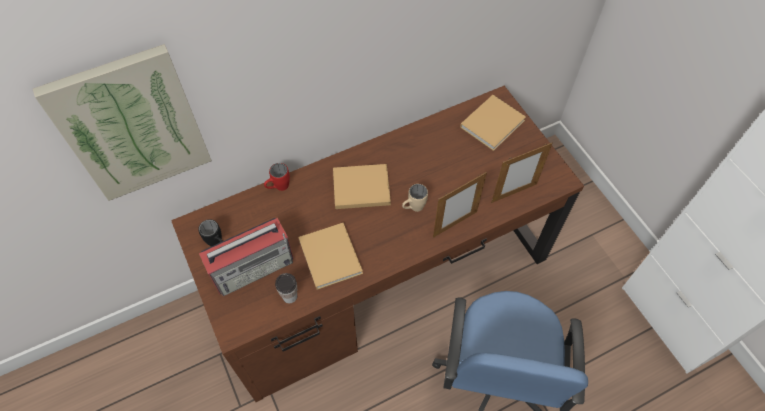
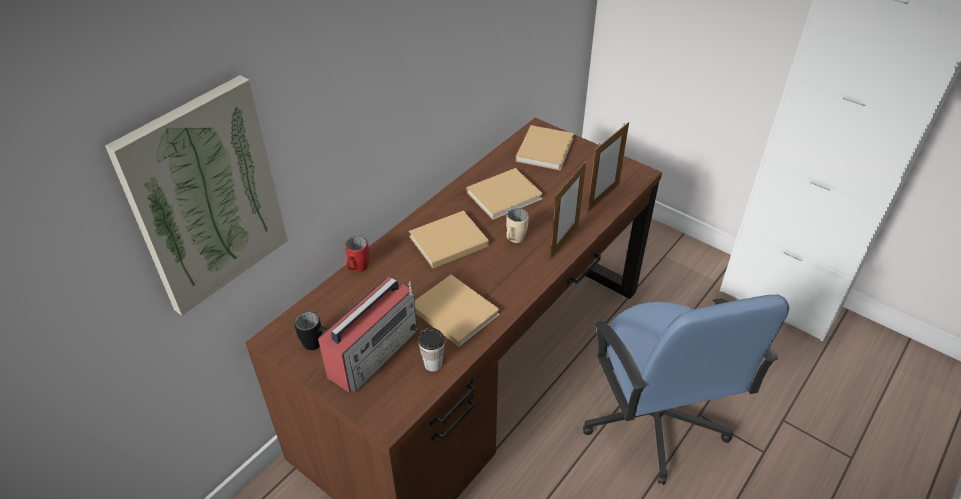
camera: 25 degrees left, 15 degrees down
none -> beige book [467,168,543,220]

